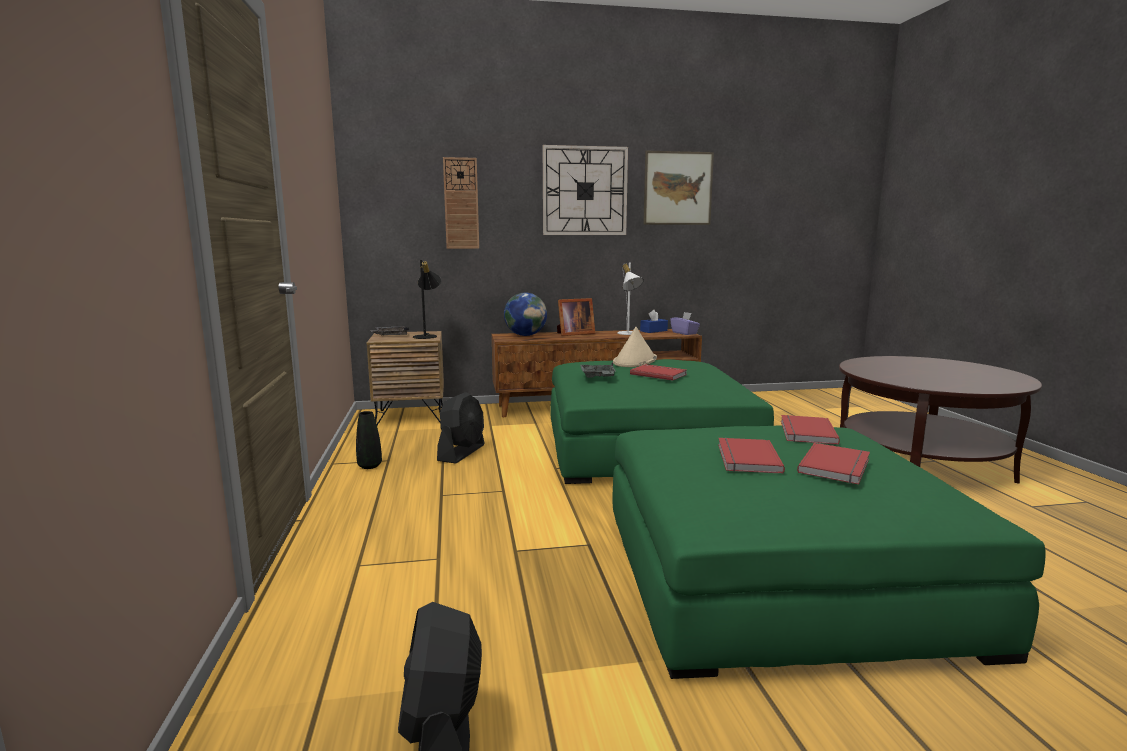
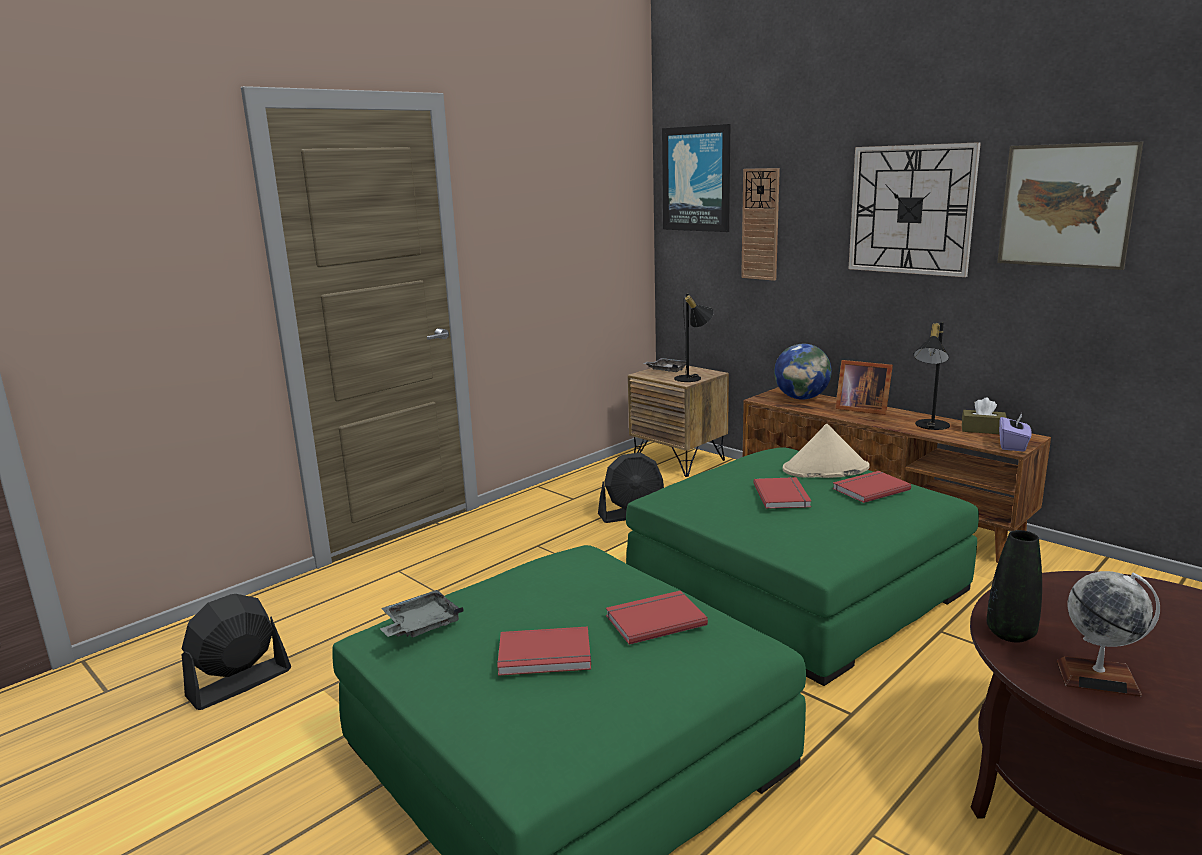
camera: 55 degrees right, 5 degrees up
black vase [356,411,382,469] -> black vase moved to [987,530,1042,642]
grey tray [580,362,616,378] -> grey tray moved to [380,590,464,637]
white table lamp [617,262,644,335] -> black table lamp [913,322,950,430]
blue tissue box [640,310,668,333] -> brown tissue box [962,397,1007,434]
red book [718,438,785,474] -> red book moved to [832,471,911,503]
none -> picture [662,124,730,232]
none -> globe [1057,571,1160,697]

